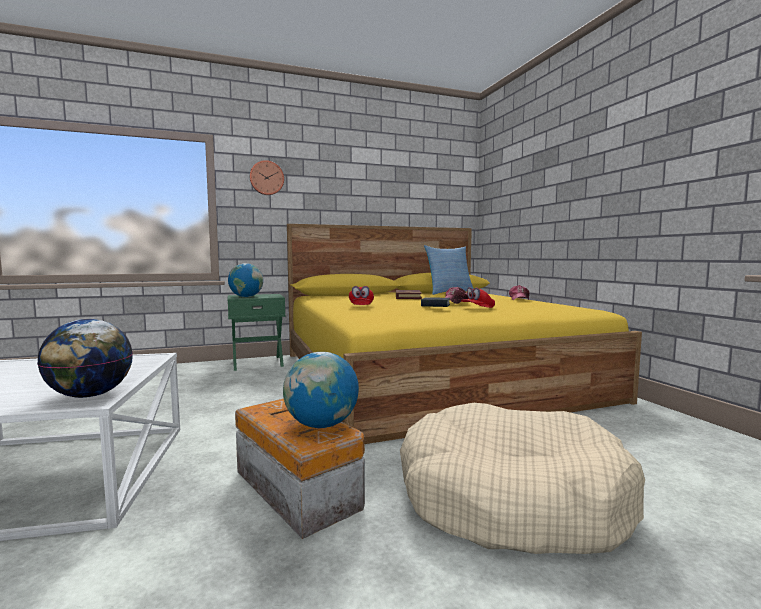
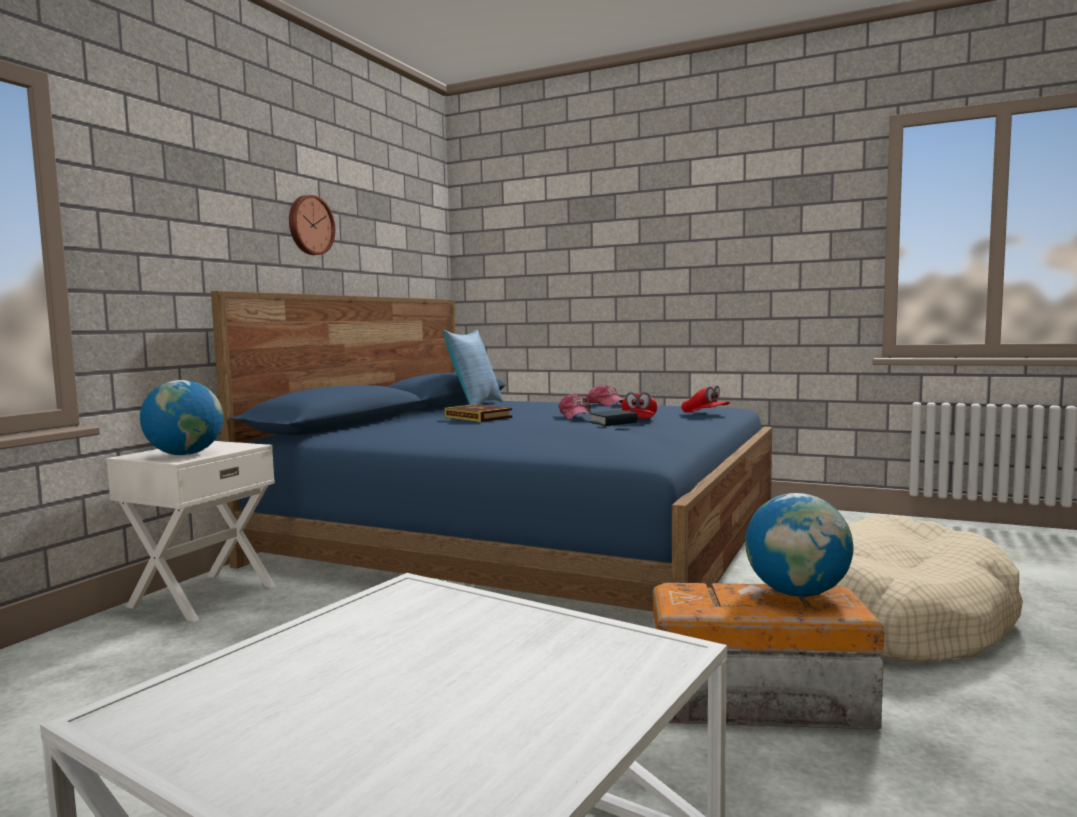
camera: 45 degrees left, 0 degrees up
globe [38,319,133,398] -> none
green nightstand [228,294,286,371] -> white nightstand [106,441,276,622]
wall clock [250,160,284,195] -> wall clock moved to [289,195,335,255]
yellow bed [287,224,642,444] -> blue bed [211,291,772,612]
red cap [349,286,374,305] -> red cap moved to [682,385,730,413]

